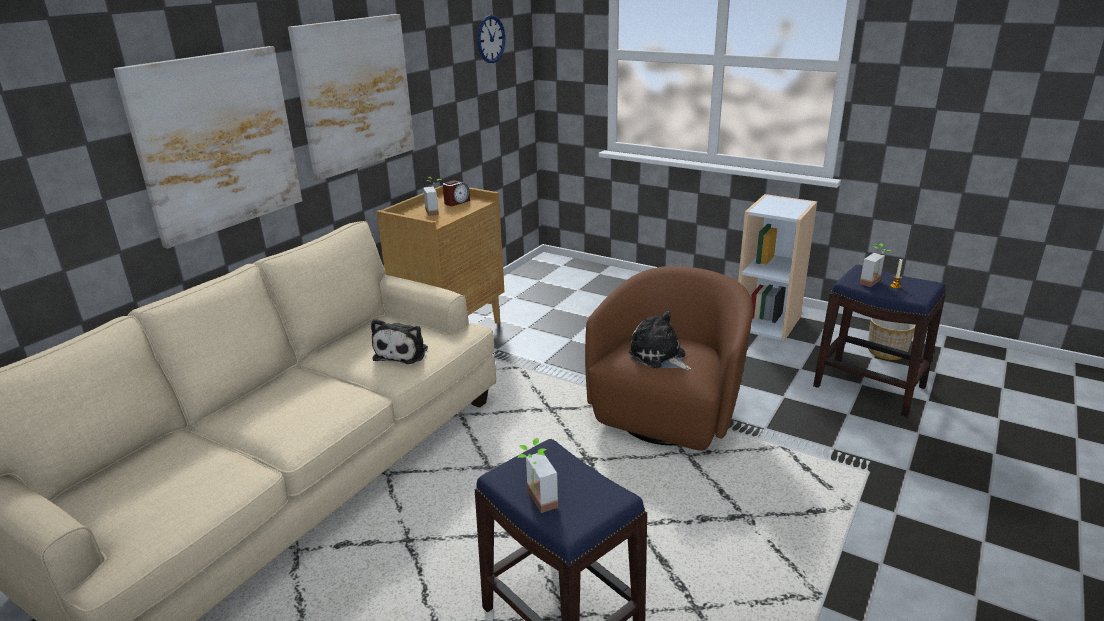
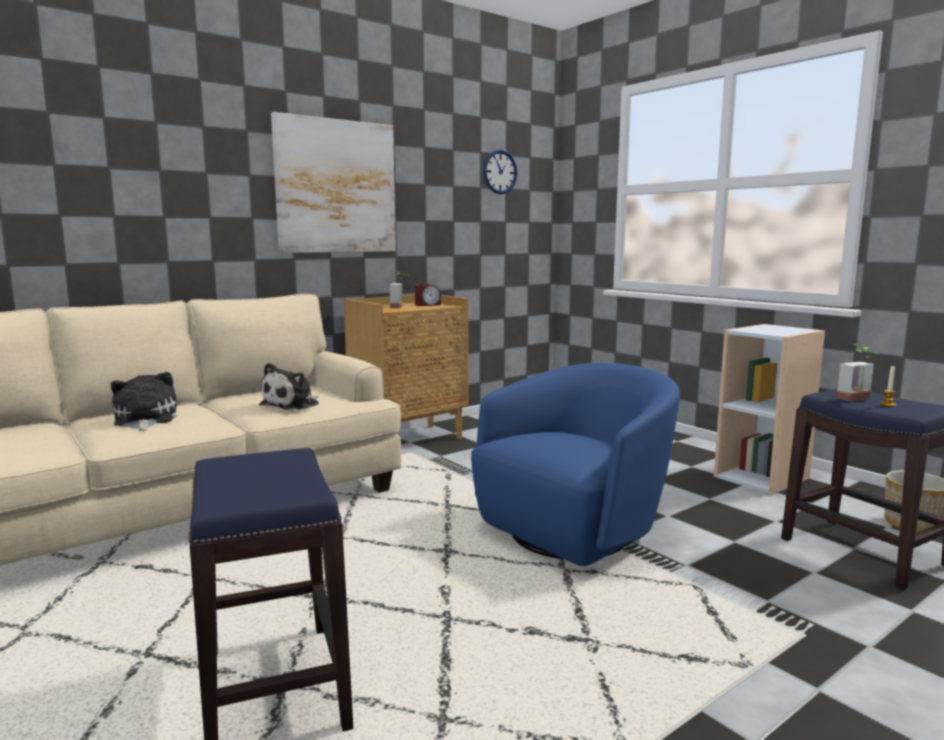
camera: 20 degrees right, 15 degrees down
picture [113,46,302,249] -> none
potted plant [517,438,558,513] -> none
brown armchair [585,266,753,451] -> blue armchair [471,363,680,566]
plush toy [629,311,691,370] -> plush toy moved to [111,372,177,431]

